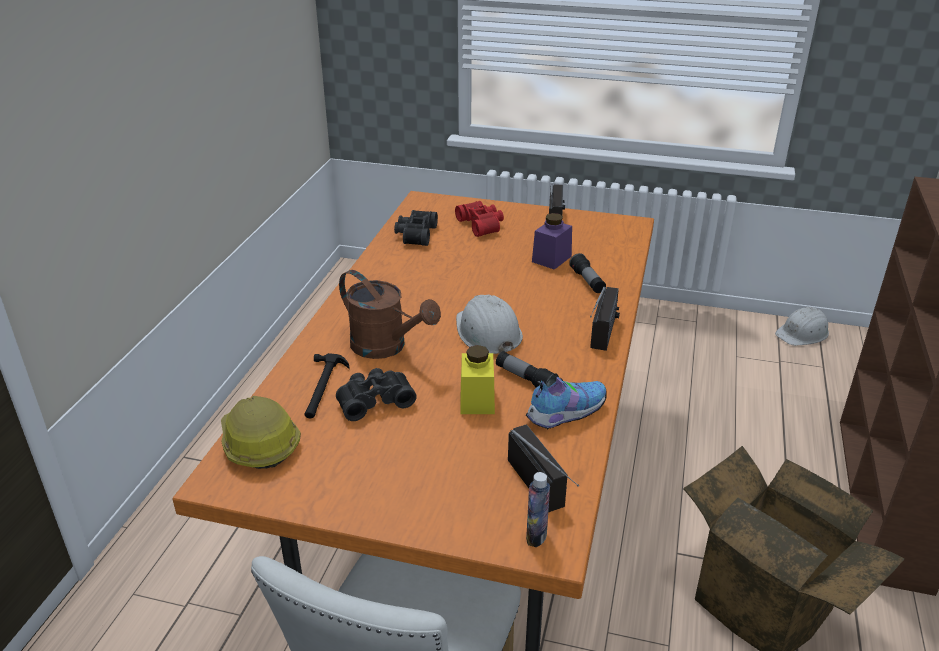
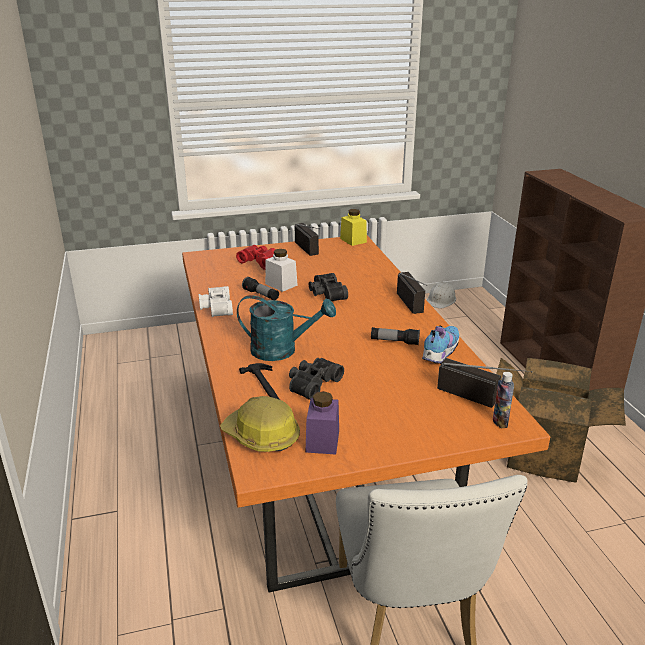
camera: 30 degrees left, 5 degrees down
brown watering can [339,270,441,359] -> turquoise watering can [237,295,336,361]
black binoculars [394,210,438,246] -> black binoculars moved to [309,273,348,301]
white hard hat [456,295,523,354] -> none
yellow jar [460,345,495,414] -> yellow jar moved to [340,209,367,246]
purple jar [532,213,572,270] -> purple jar moved to [306,391,339,454]
flashlight [569,253,606,293] -> flashlight moved to [242,277,279,300]
none -> white binoculars [199,286,233,317]
none -> white jar [265,249,298,292]

